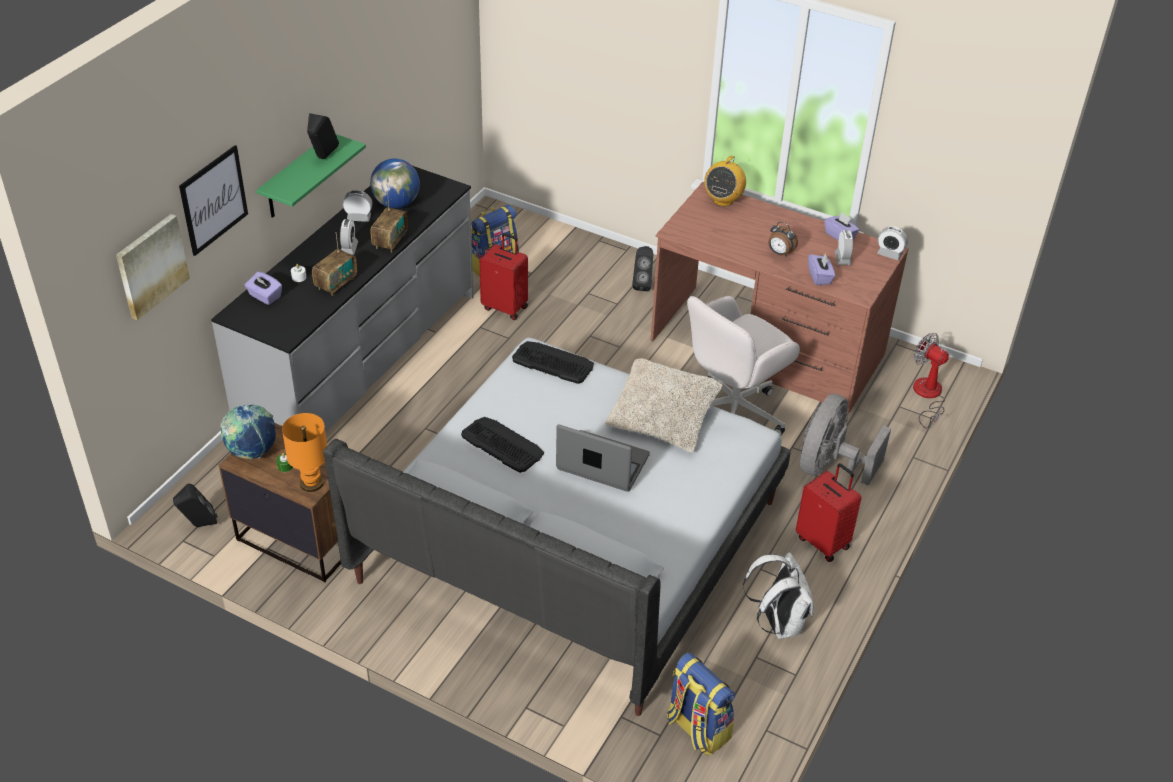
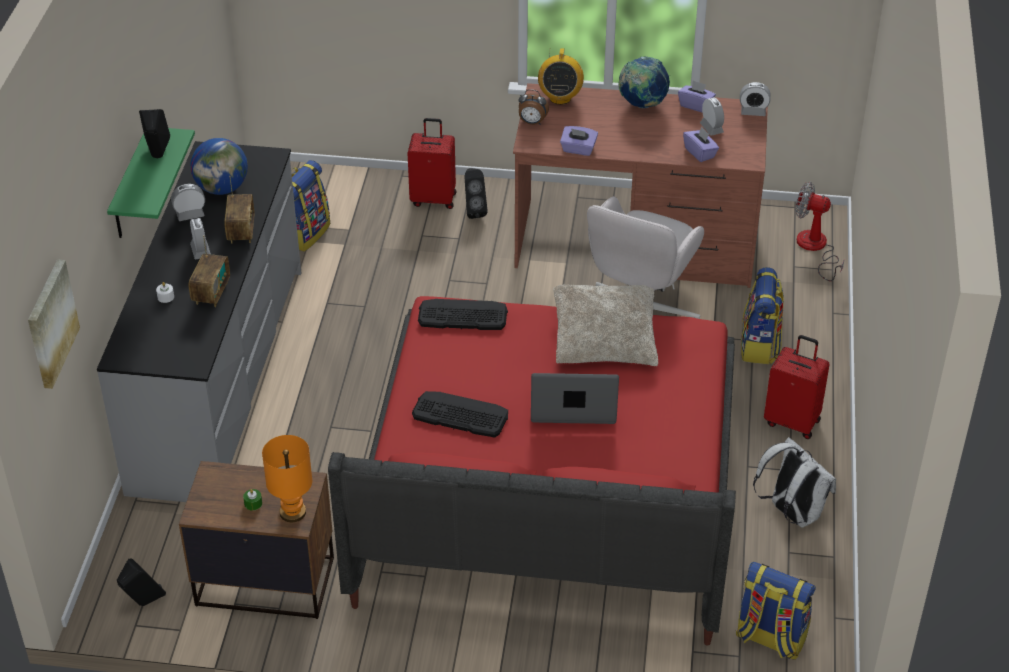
camera: 20 degrees left, 0 degrees up
picture [179,145,248,256] -> none
globe [220,405,276,460] -> globe moved to [618,56,670,108]
purple tissue box [244,272,282,305] -> purple tissue box moved to [560,126,598,156]
grey bed [323,338,790,716] -> red bed [328,296,736,646]
red suitcase [479,233,528,320] -> red suitcase moved to [408,118,456,209]
alarm clock [768,222,798,257] -> alarm clock moved to [519,89,549,125]
grey fan [800,394,891,486] -> backpack [741,267,784,364]

